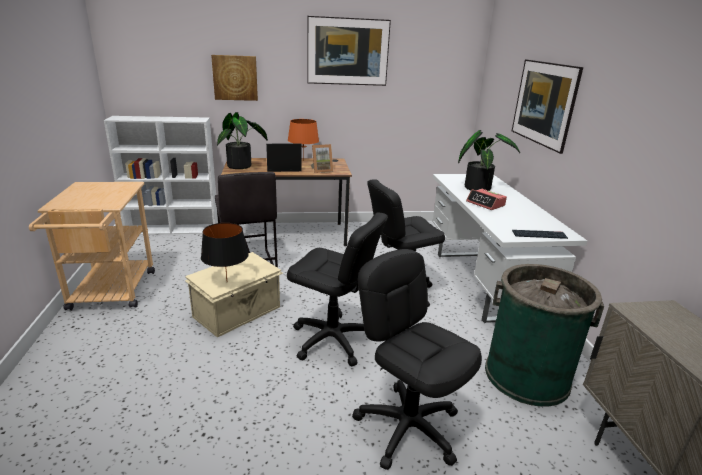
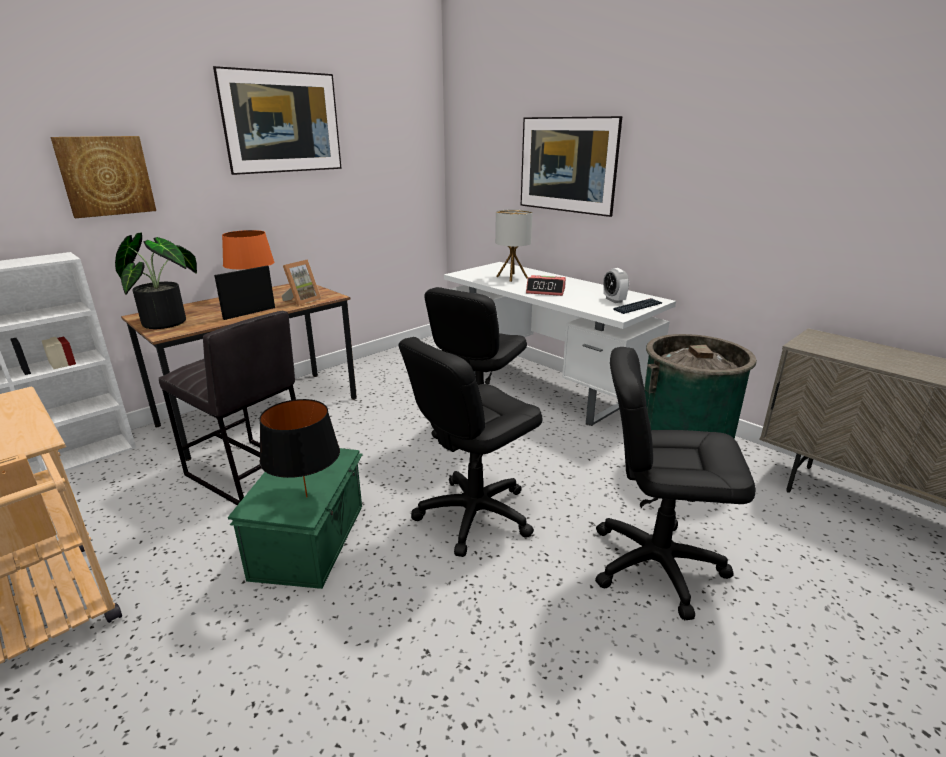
camera: 35 degrees left, 0 degrees up
beige storage box [185,252,283,338] -> green storage box [228,448,363,589]
black office chair [287,212,388,366] -> black office chair turned 150 degrees clockwise [399,337,542,557]
potted plant [458,130,520,191] -> table lamp [495,209,533,282]
none -> alarm clock [603,268,629,303]

